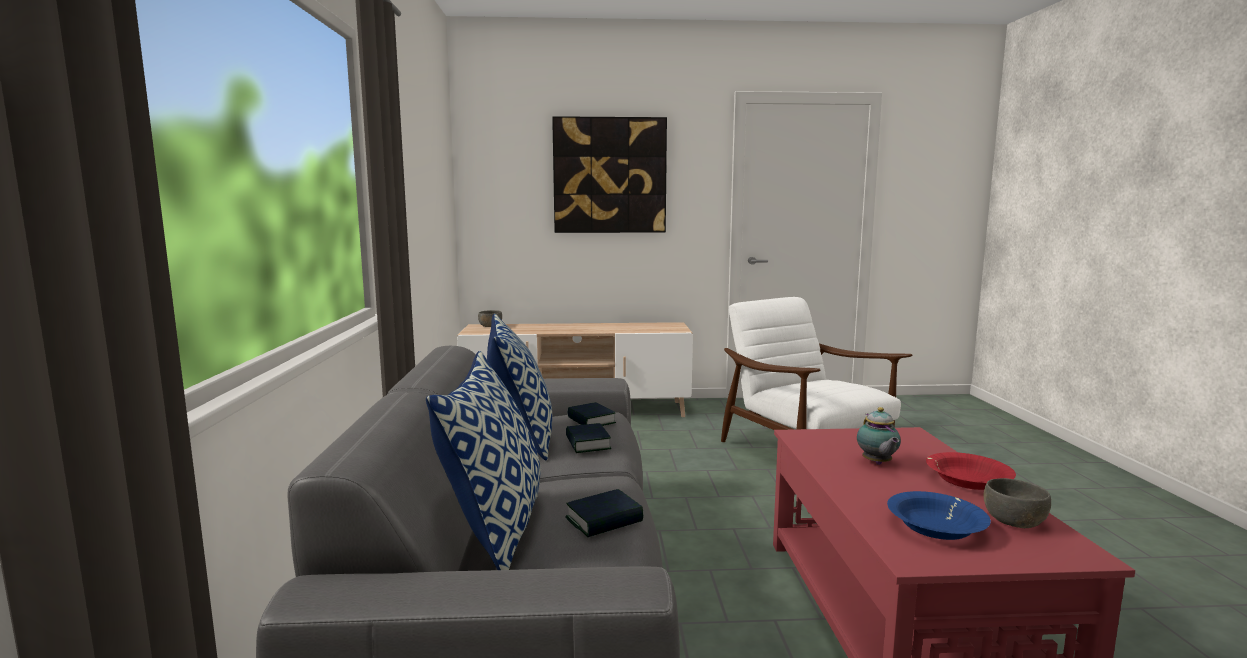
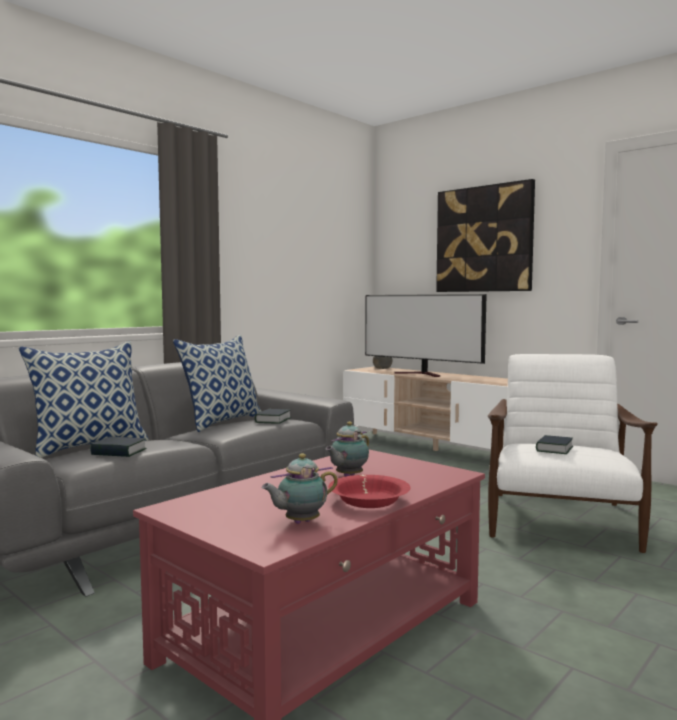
camera: 45 degrees right, 5 degrees down
book [566,423,611,453] -> book moved to [536,435,573,454]
blue bowl [887,491,991,540] -> none
grey bowl [984,478,1051,528] -> teapot [262,453,338,524]
none -> television [365,294,487,377]

